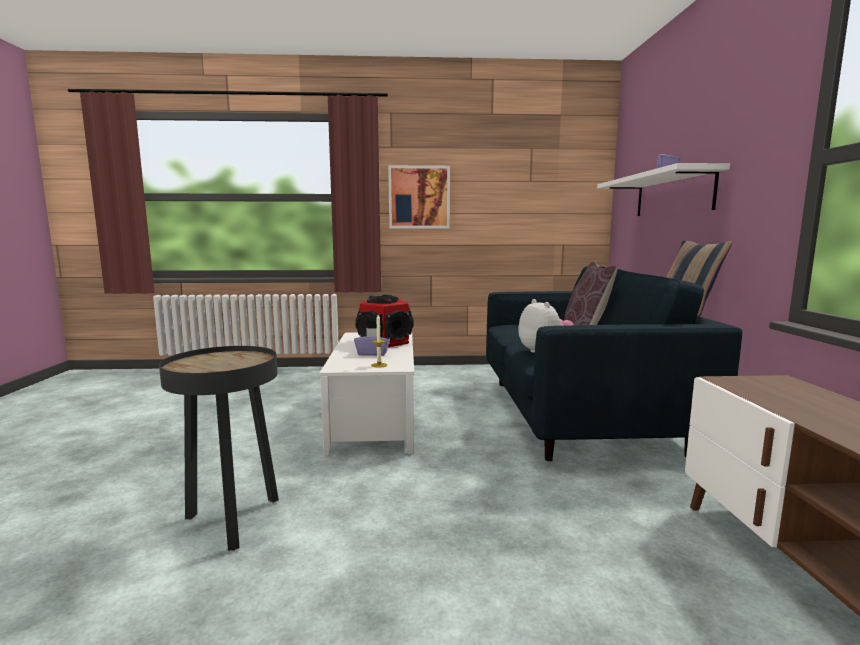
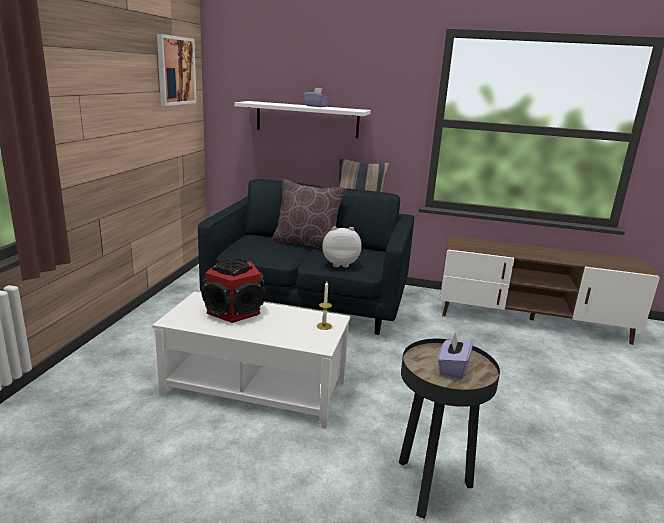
camera: 75 degrees left, 10 degrees up
purple tissue box [354,328,390,356] -> purple tissue box moved to [438,332,473,379]
picture [388,165,450,229] -> picture moved to [157,34,197,106]

